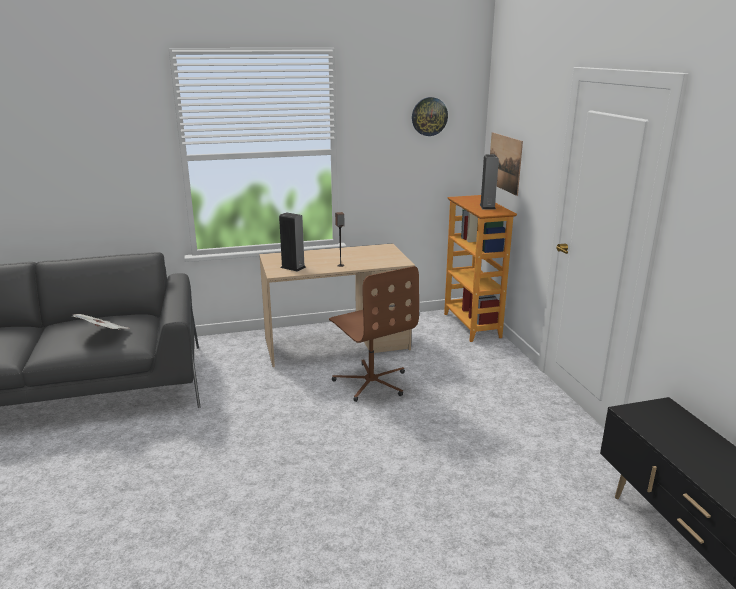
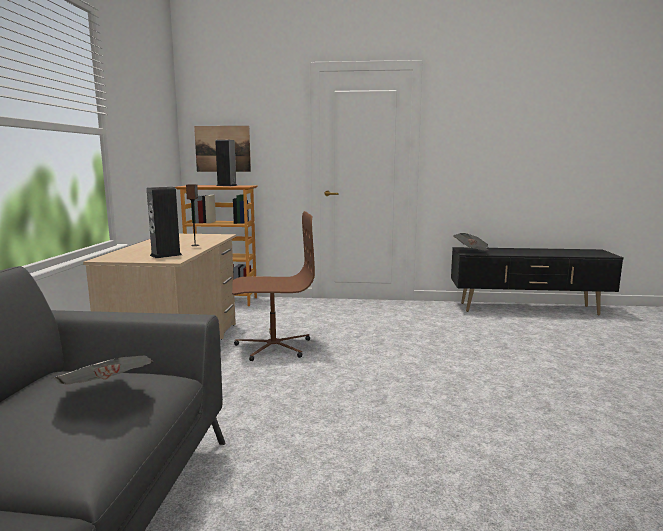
camera: 70 degrees left, 10 degrees down
wall clock [412,97,448,136] -> none
none -> newspaper [453,233,489,250]

